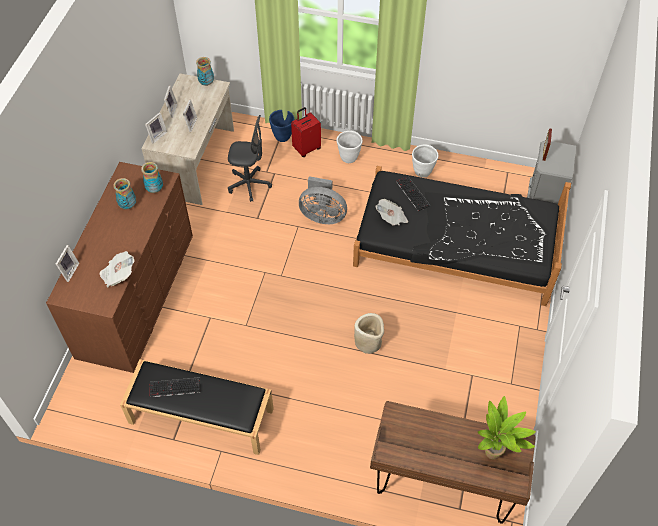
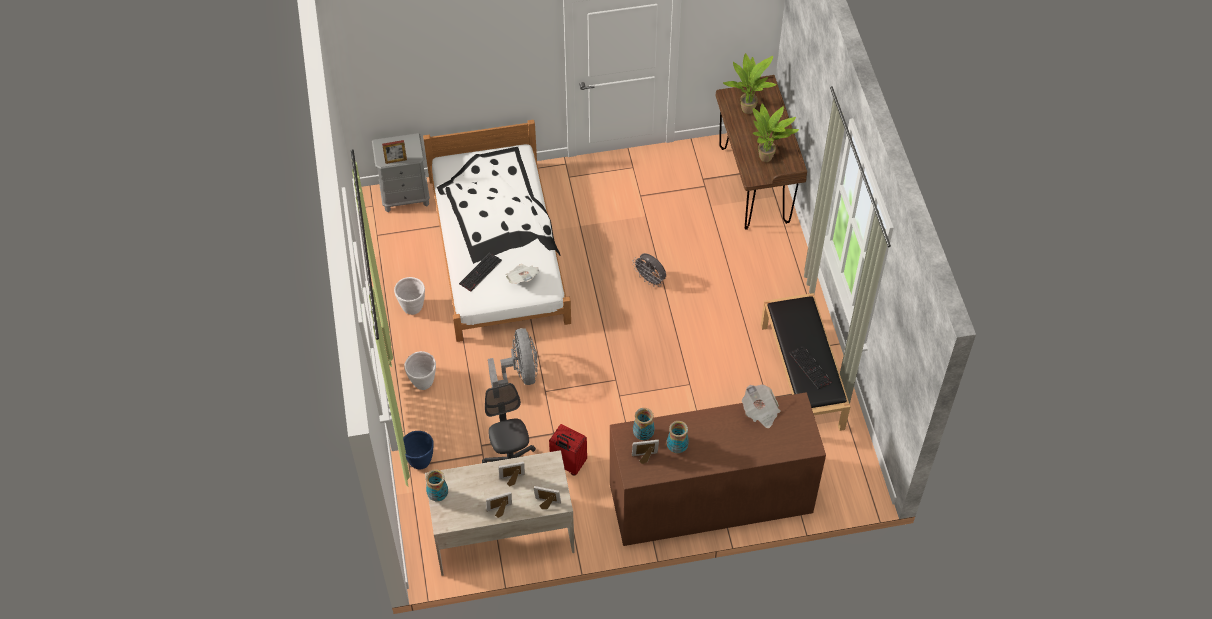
camera: 115 degrees left, 0 degrees up
picture frame [56,245,79,282] -> picture frame moved to [632,440,659,464]
red suitcase [291,107,321,157] -> red suitcase moved to [549,424,587,476]
black bed [353,166,571,306] -> white bed [423,120,571,342]
beige planter [354,313,384,354] -> grey fan [633,253,666,287]
none -> potted plant [753,103,799,162]

